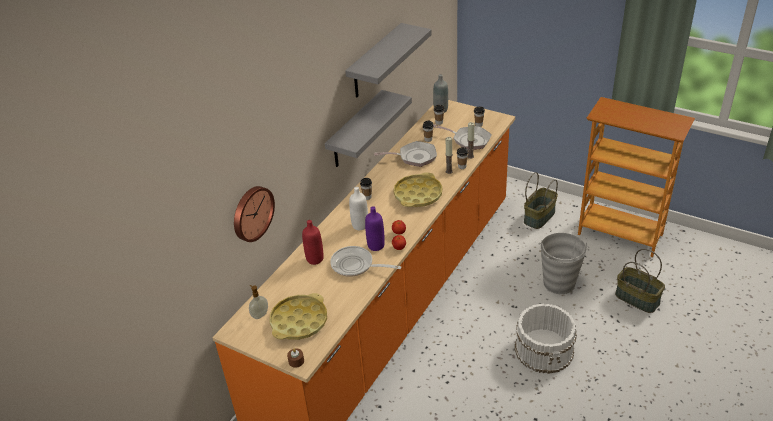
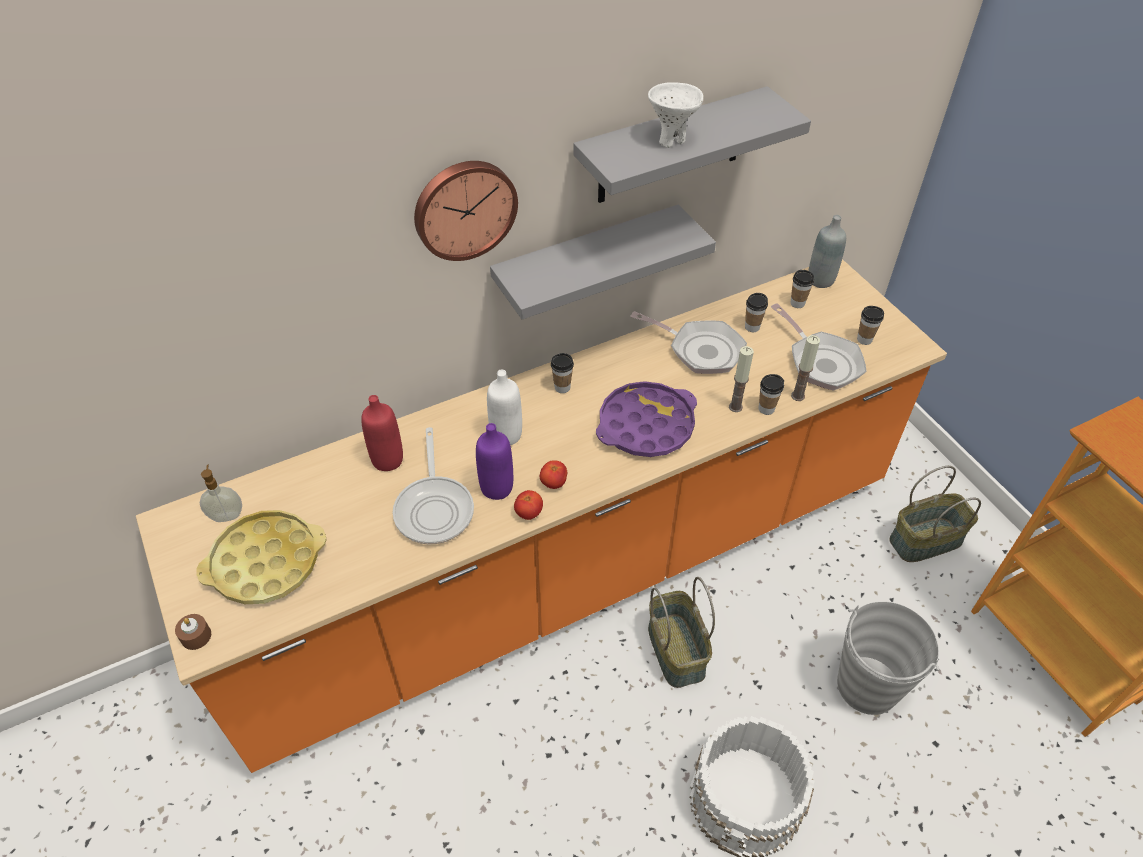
camera: 30 degrees right, 10 degrees up
wall clock [234,186,275,242] -> wall clock moved to [414,161,518,261]
frying pan [330,246,401,277] -> frying pan turned 150 degrees counterclockwise [393,427,474,544]
yellow tray [394,172,442,207] -> purple tray [596,381,697,457]
basket [615,249,665,313] -> basket moved to [648,577,715,688]
none -> white bowl [648,82,703,147]

